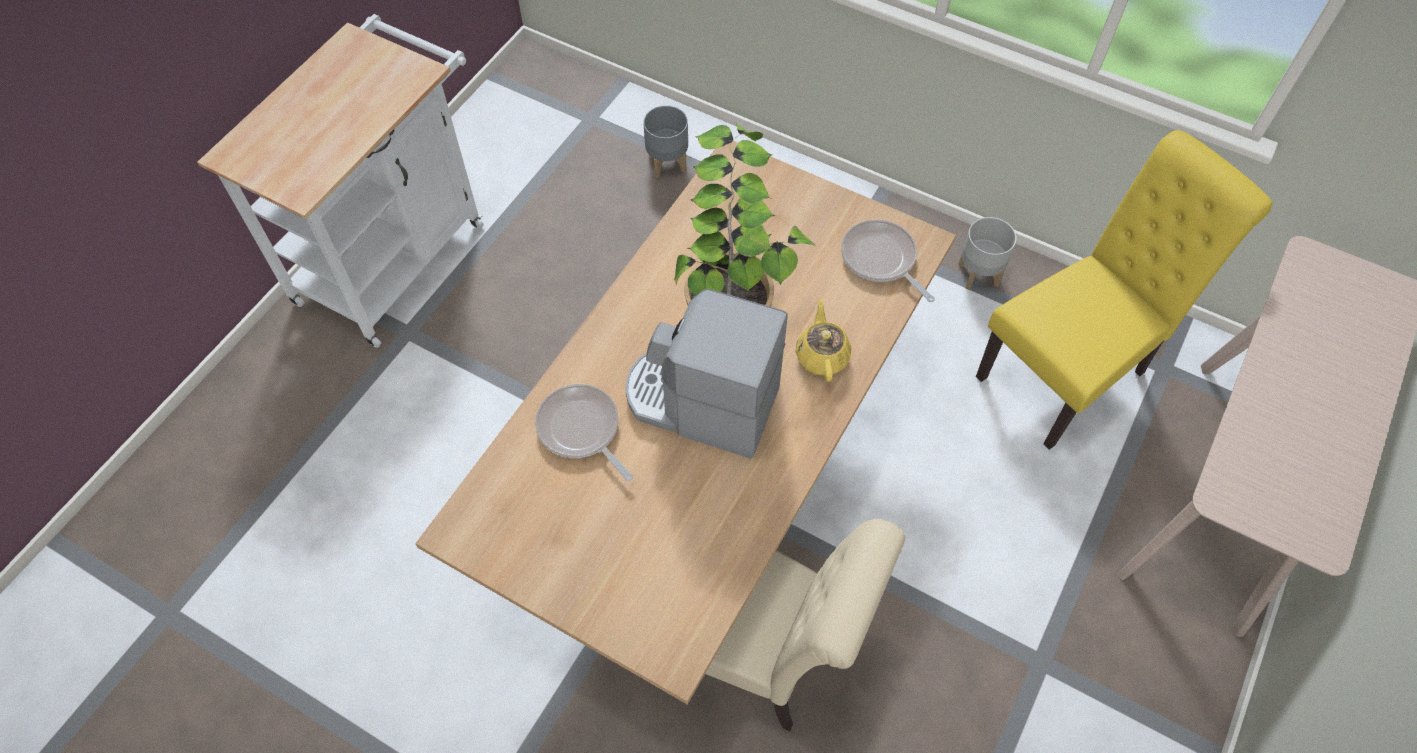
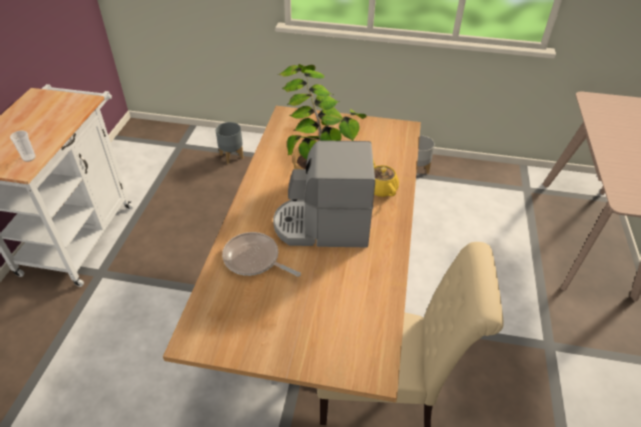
camera: 20 degrees left, 15 degrees down
frying pan [841,219,935,302] -> none
yellow chair [976,130,1273,450] -> none
none -> cup [10,131,36,162]

